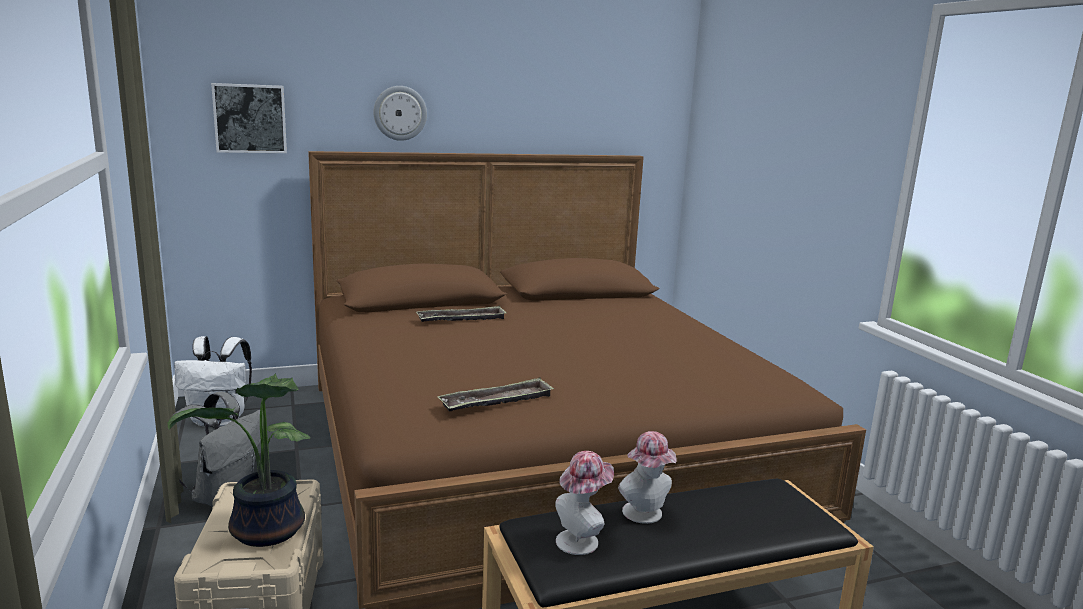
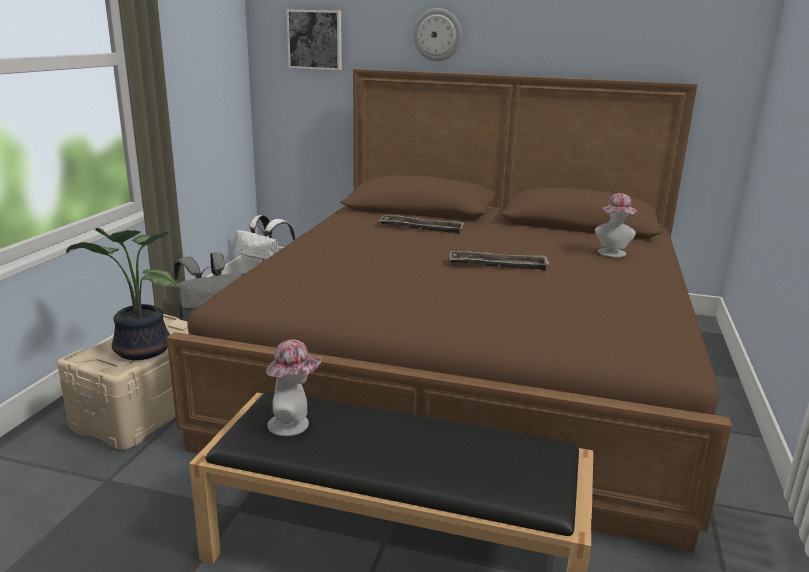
camera: 35 degrees right, 5 degrees up
tray [437,377,554,412] -> tray moved to [450,251,549,271]
hat [618,431,677,524] -> hat moved to [595,193,636,257]

